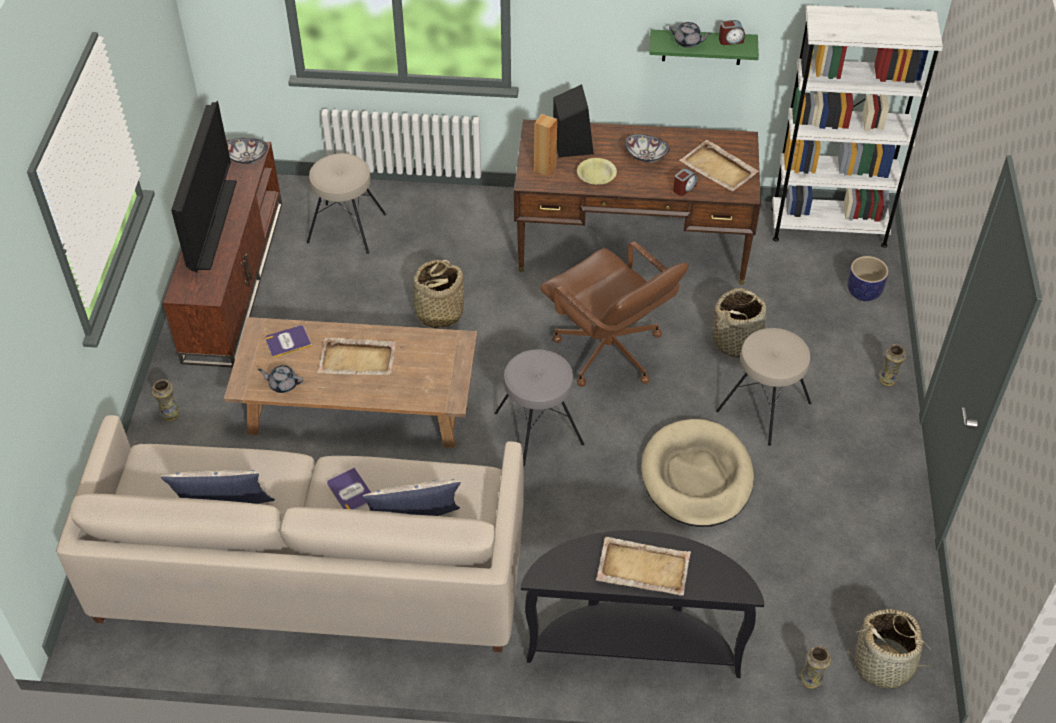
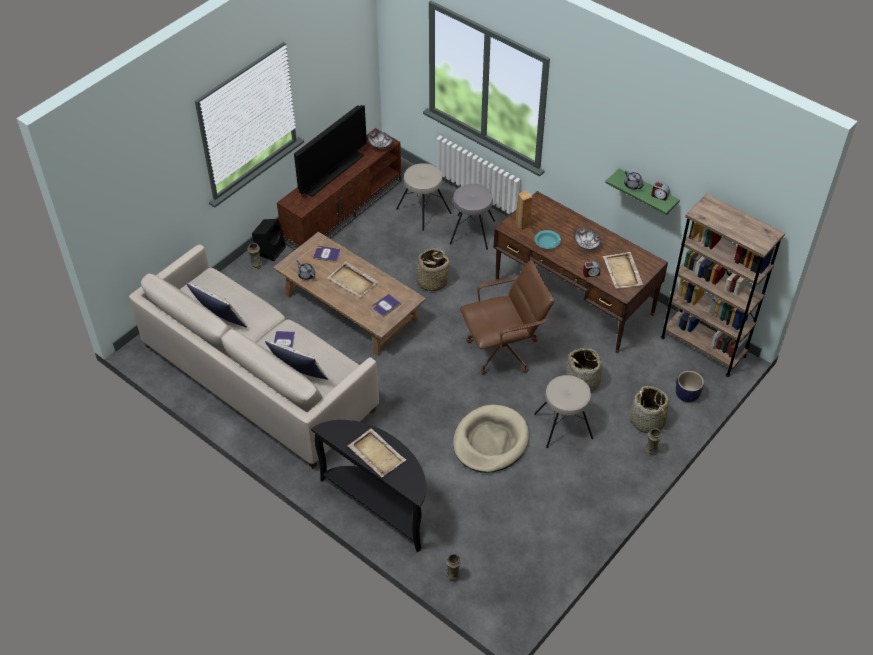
camera: 35 degrees right, 0 degrees up
grey stool [494,349,584,466] -> grey stool moved to [450,184,495,250]
brown office chair [540,241,688,387] -> brown office chair turned 105 degrees counterclockwise [460,260,554,374]
black speaker [553,84,594,157] -> black speaker moved to [252,219,286,261]
yellow bowl [577,158,617,185] -> turquoise bowl [534,230,561,249]
white bookcase [771,5,943,248] -> brown bookcase [661,194,785,377]
basket [847,609,935,689] -> basket moved to [630,386,669,433]
none -> book [372,294,402,317]

